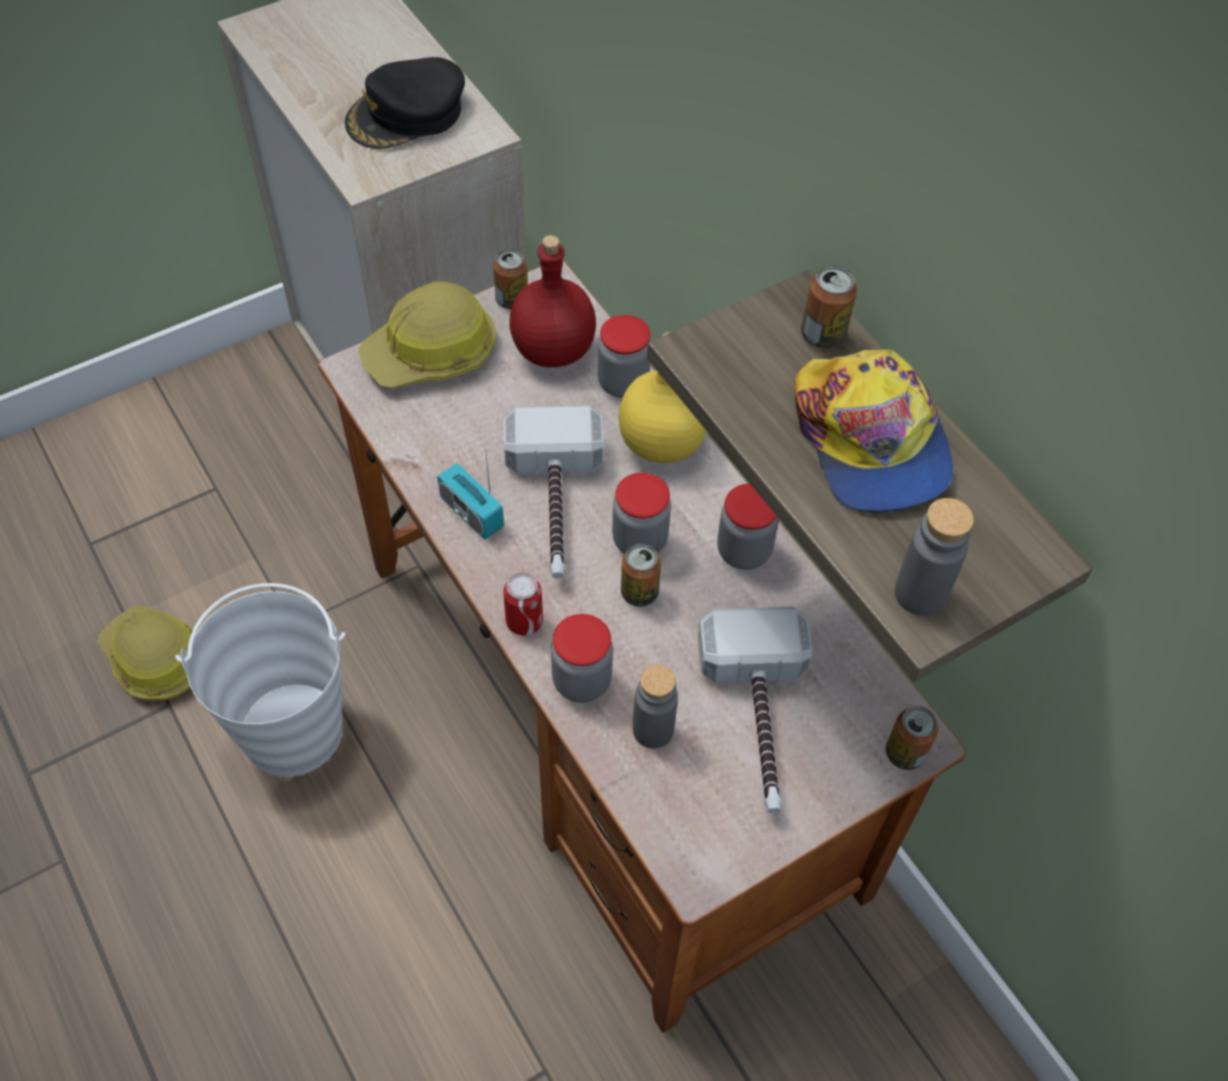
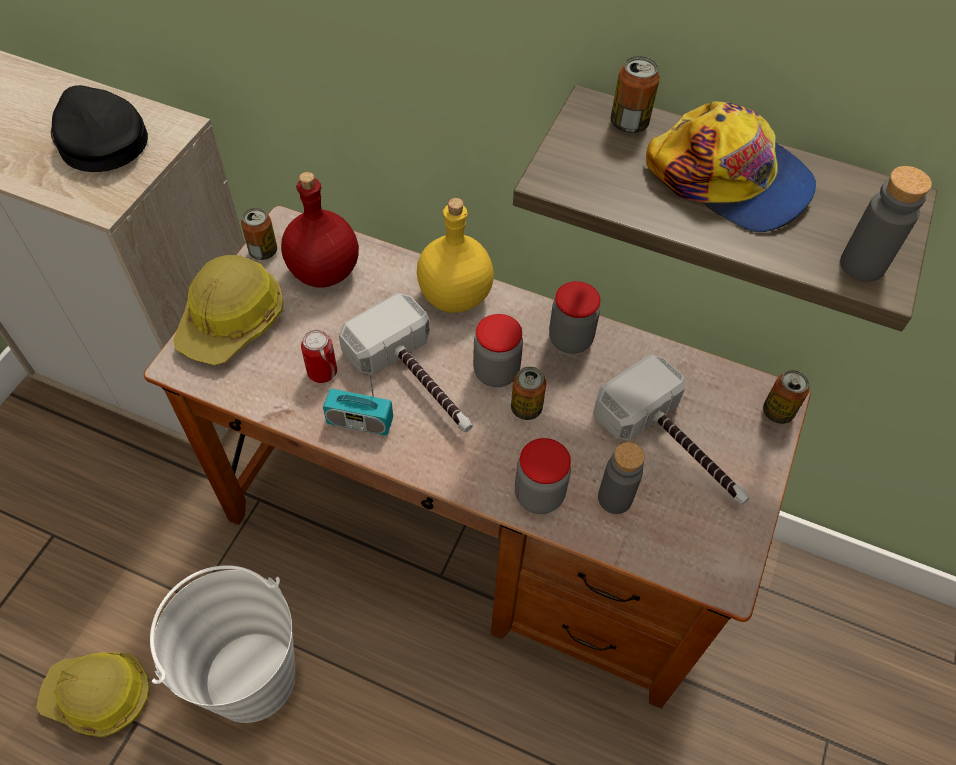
camera: 35 degrees left, 0 degrees up
black cap [345,57,465,149] -> black cap turned 120 degrees clockwise [51,85,148,172]
can [504,573,543,635] -> can moved to [301,330,337,383]
jar [598,315,651,398] -> none

